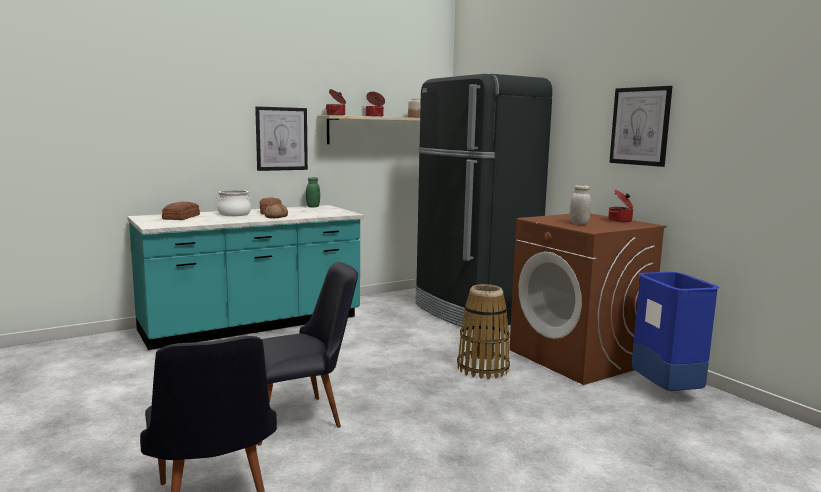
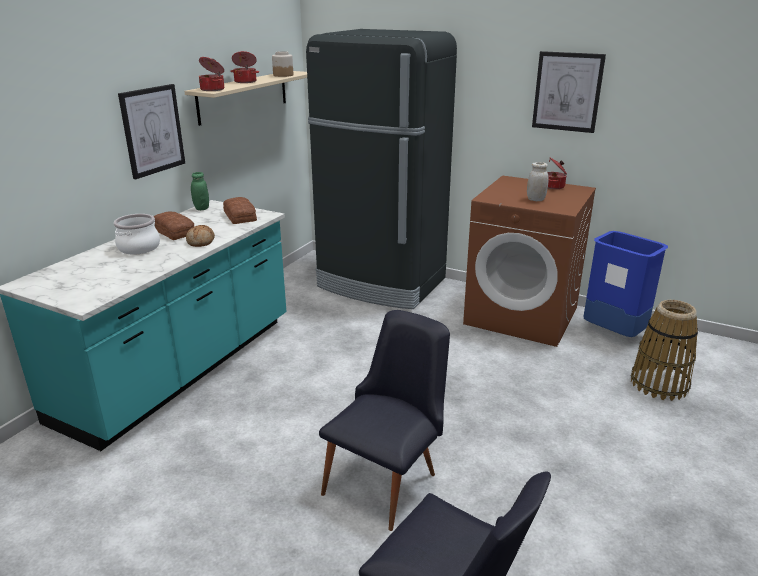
camera: 30 degrees left, 15 degrees up
bread [162,202,200,220] -> bread moved to [223,197,257,224]
basket [457,284,510,379] -> basket moved to [631,300,698,401]

